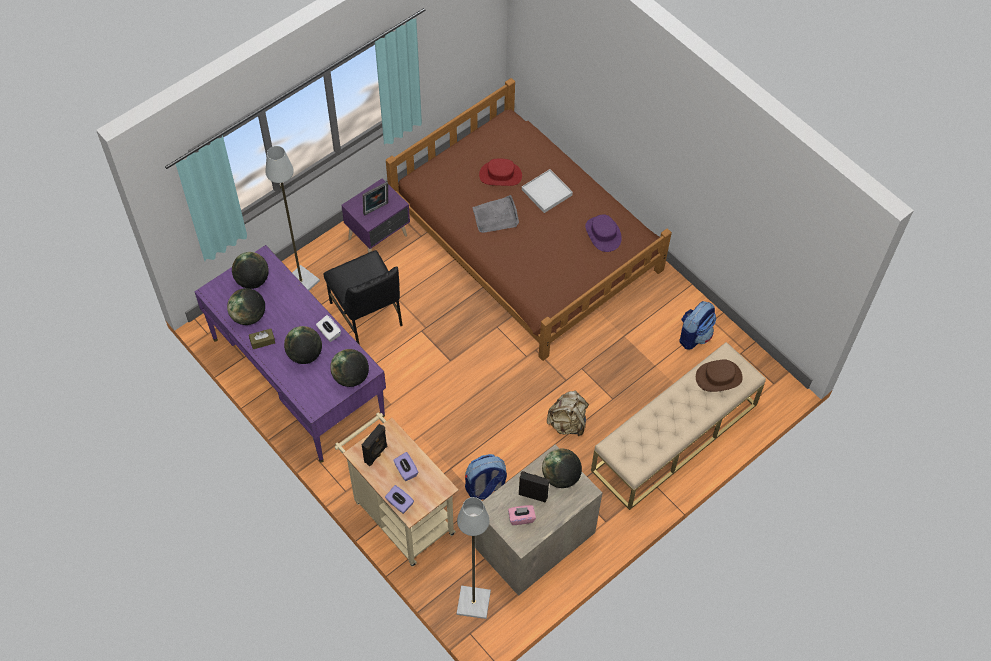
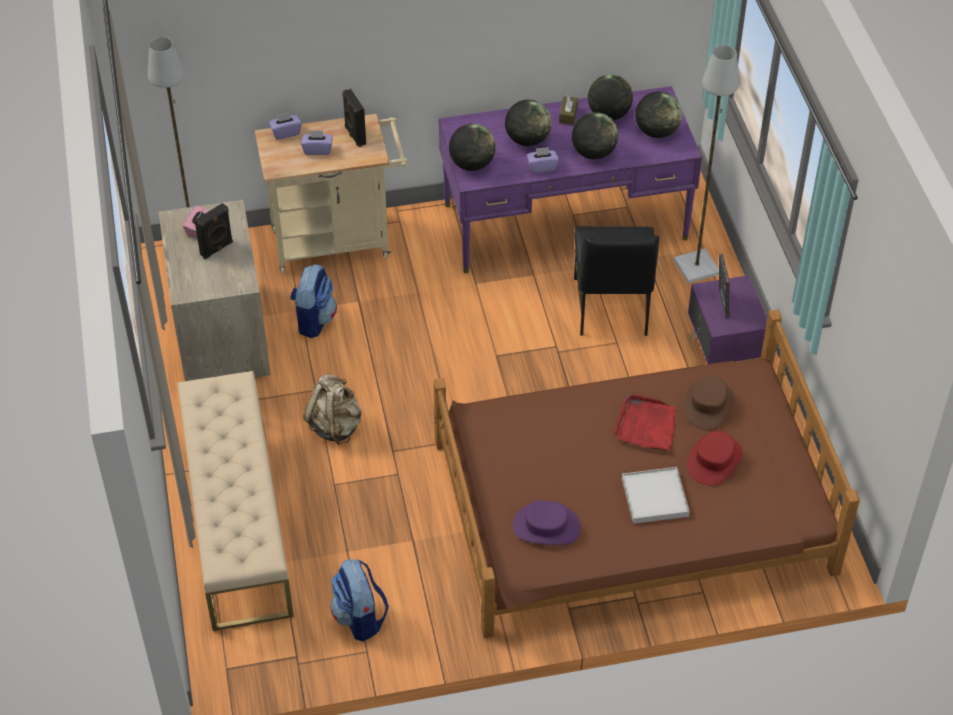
camera: 120 degrees right, 10 degrees down
white tissue box [316,315,341,342] -> purple tissue box [527,147,559,173]
black chair [324,250,403,345] -> black chair turned 90 degrees counterclockwise [574,226,659,336]
grey tray [472,195,519,233] -> red tray [614,394,676,451]
globe [542,449,582,488] -> globe moved to [572,112,618,159]
brown hat [696,360,743,392] -> brown hat moved to [684,376,734,430]

